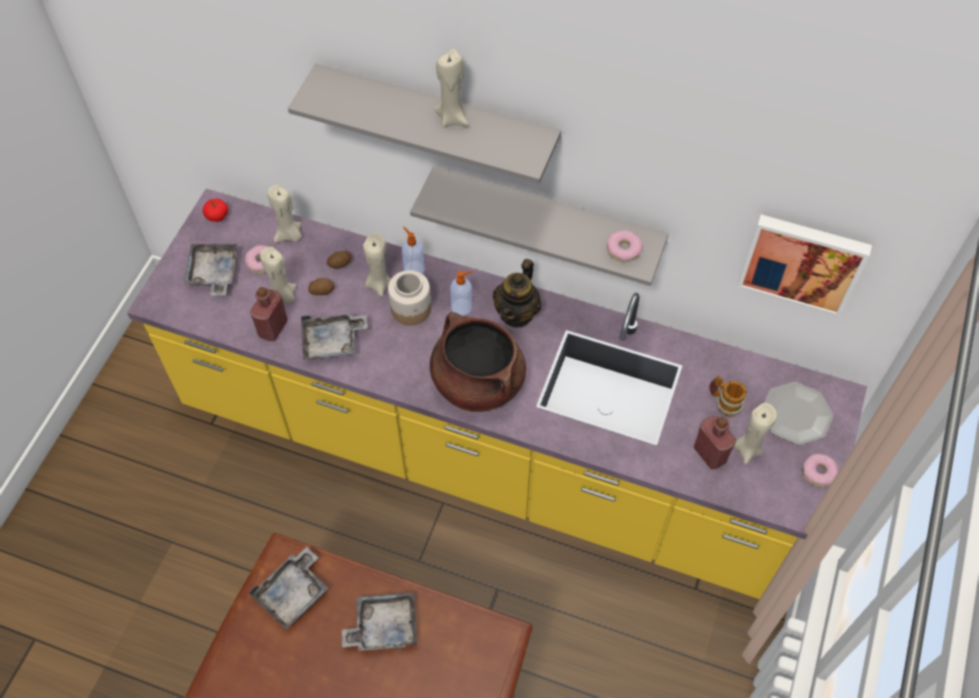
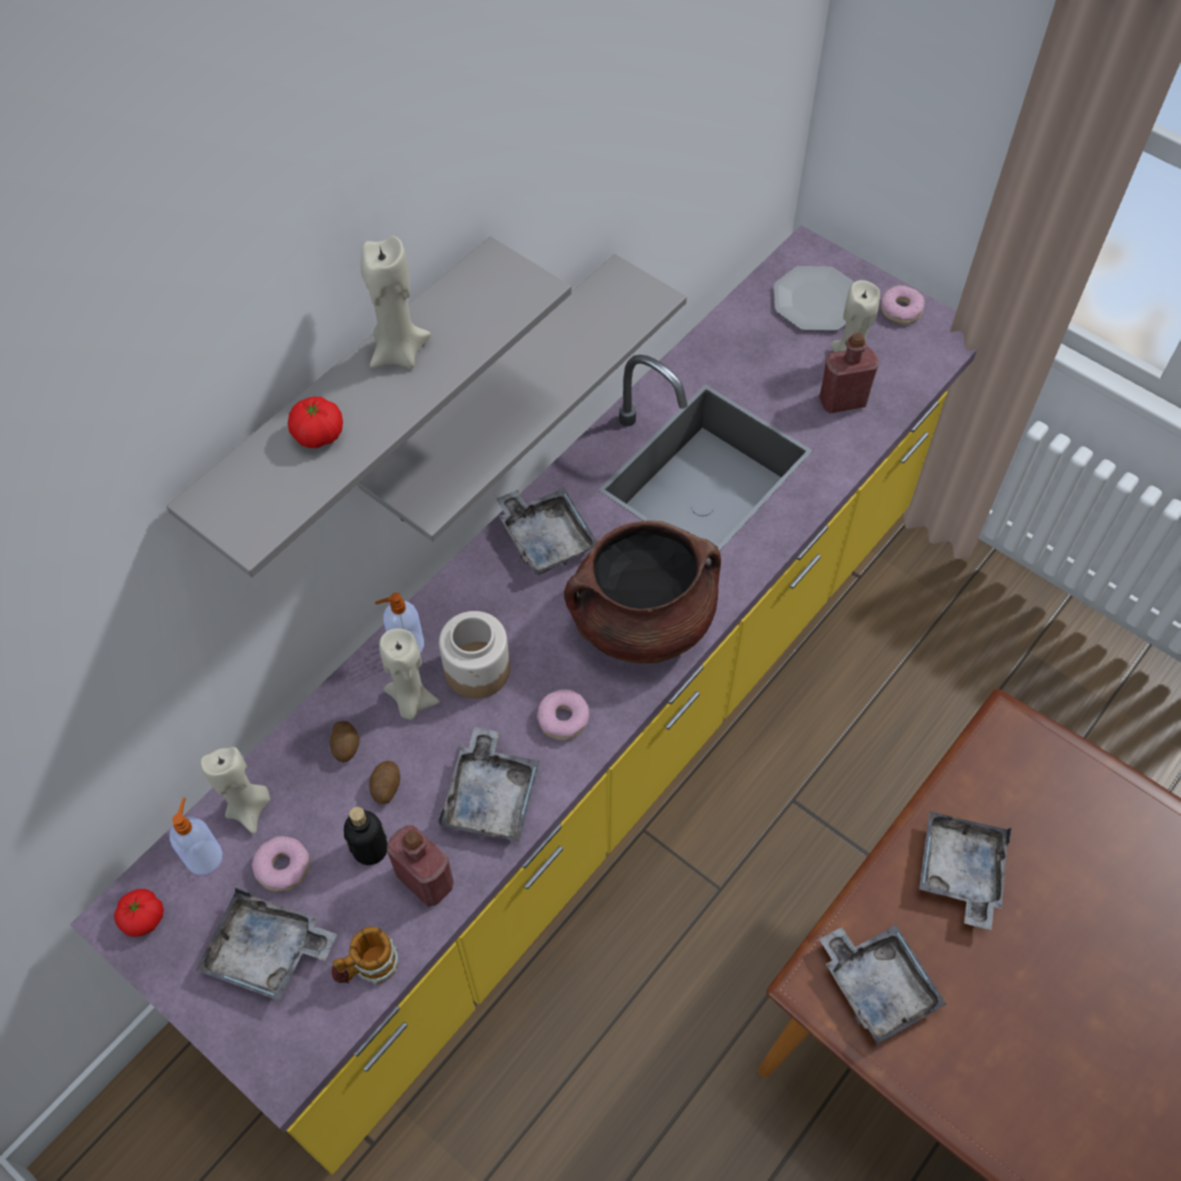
camera: 70 degrees left, 0 degrees up
beige candle [260,247,297,305] -> bottle [344,807,387,865]
soap dispenser [450,271,473,316] -> soap dispenser moved to [170,797,223,875]
teapot [492,259,542,328] -> grey tray [496,488,597,575]
donut [607,230,643,262] -> donut moved to [537,689,589,740]
mug [709,376,747,416] -> mug moved to [332,927,398,984]
picture [737,215,872,317] -> none
none -> tomato [288,397,343,448]

